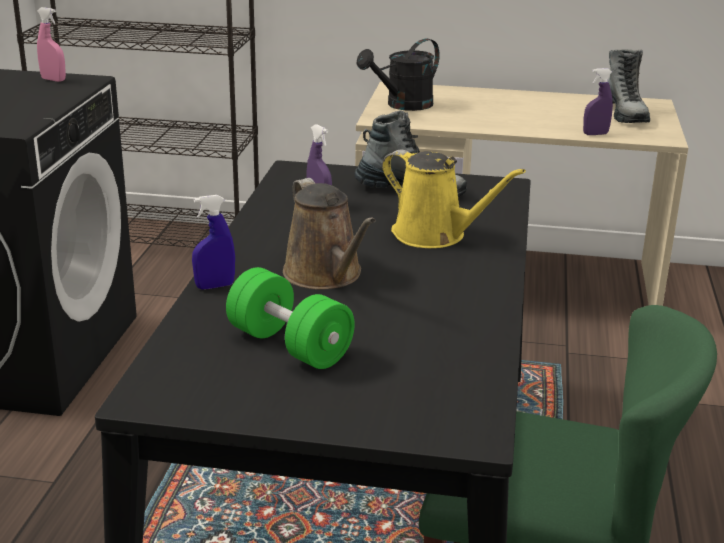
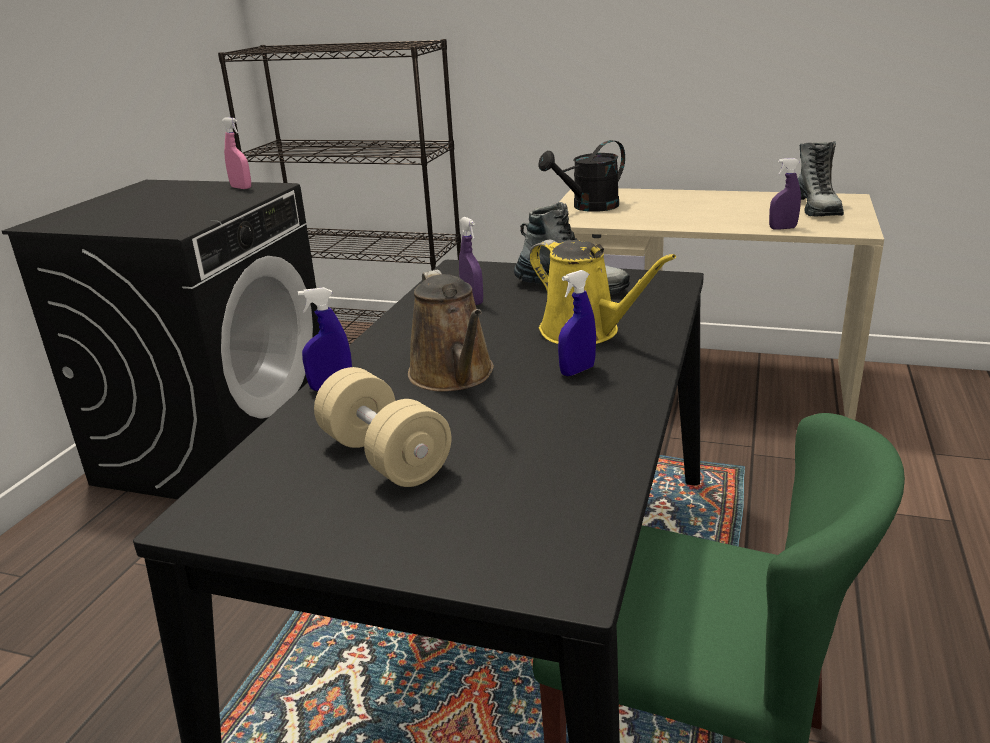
camera: 10 degrees right, 0 degrees up
green dumbbell [226,267,355,369] -> beige dumbbell [314,367,451,487]
none -> blue spray bottle [558,270,596,376]

